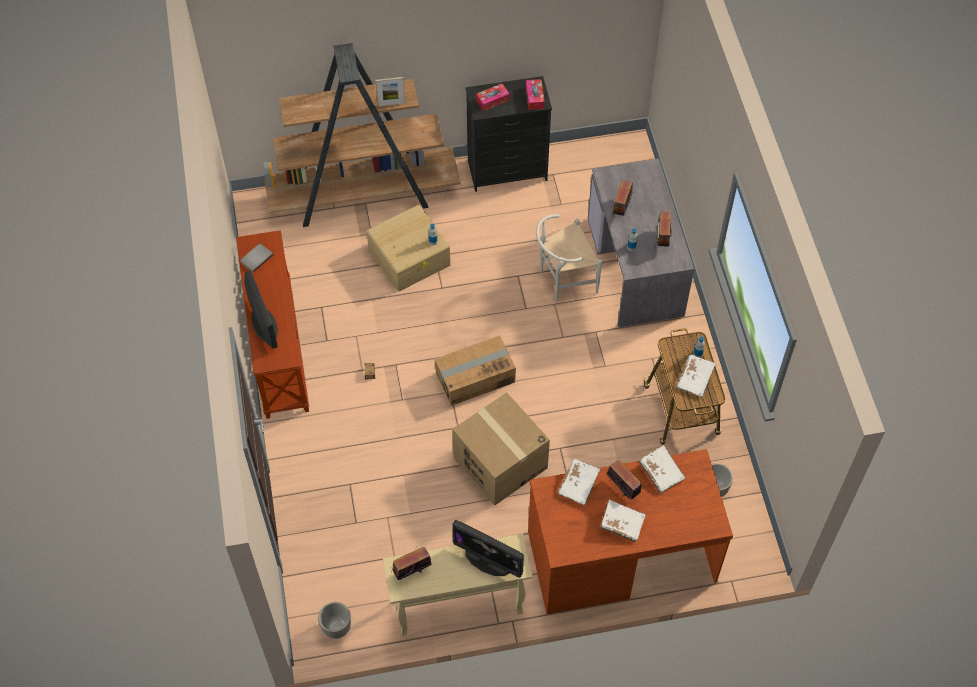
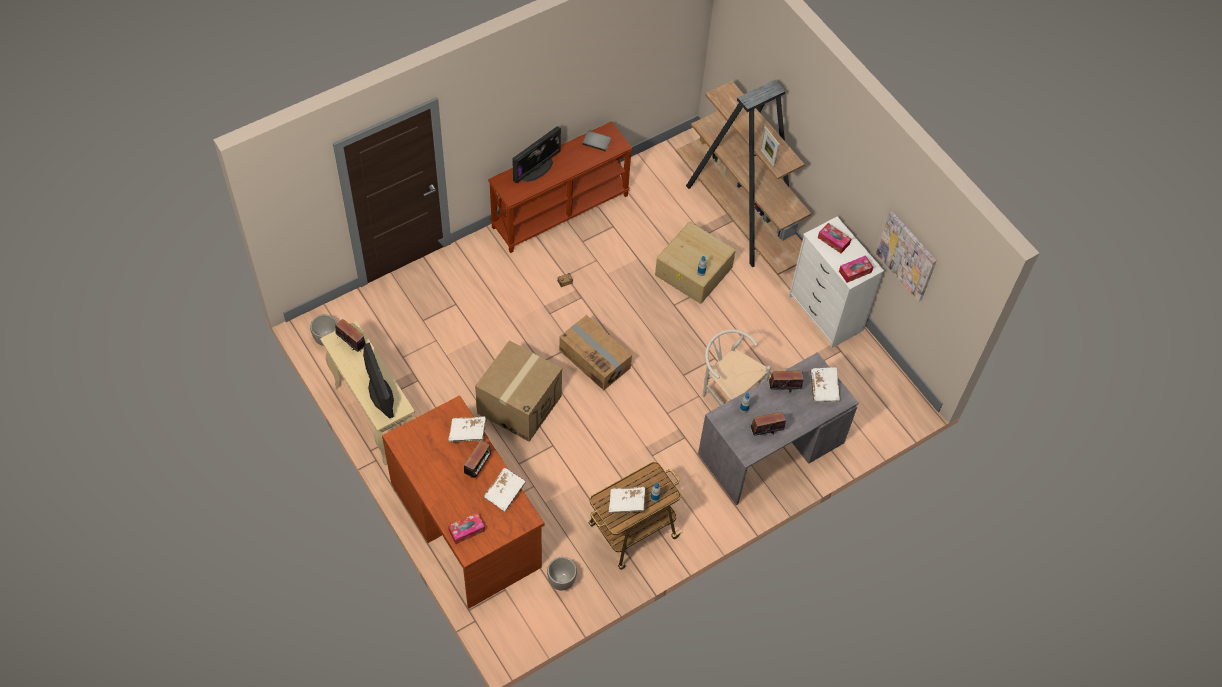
camera: 65 degrees right, 0 degrees up
monitor [453,520,524,578] -> monitor turned 150 degrees clockwise [363,343,394,418]
black dresser [465,76,552,192] -> white dresser [789,217,884,348]
white book [600,499,645,542] -> white book moved to [810,367,841,402]
none -> tissue box [448,513,485,544]
none -> picture [876,211,937,302]

